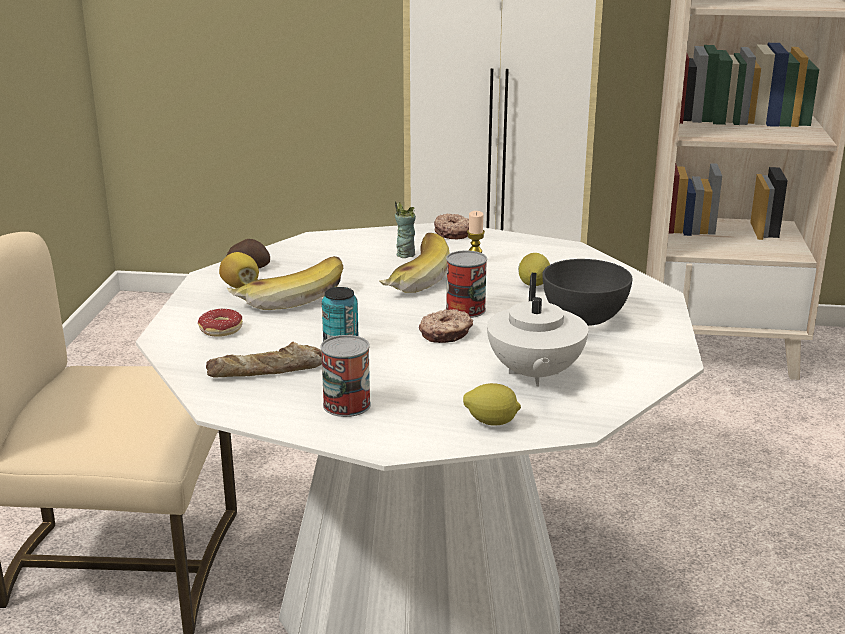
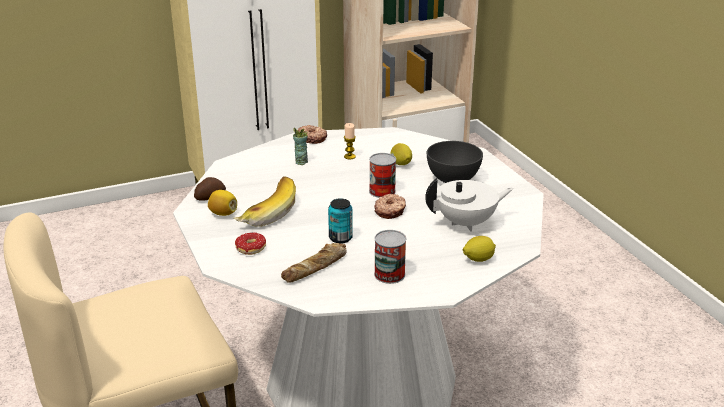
camera: 30 degrees left, 5 degrees up
banana [380,233,449,293] -> none
white teapot [487,273,588,386] -> white teapot turned 75 degrees counterclockwise [425,178,513,232]

